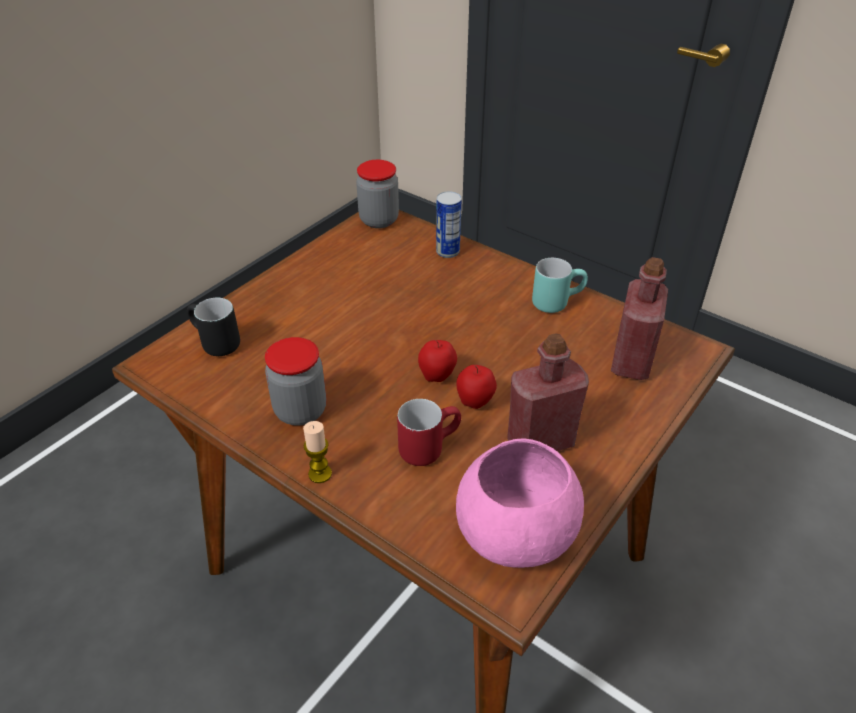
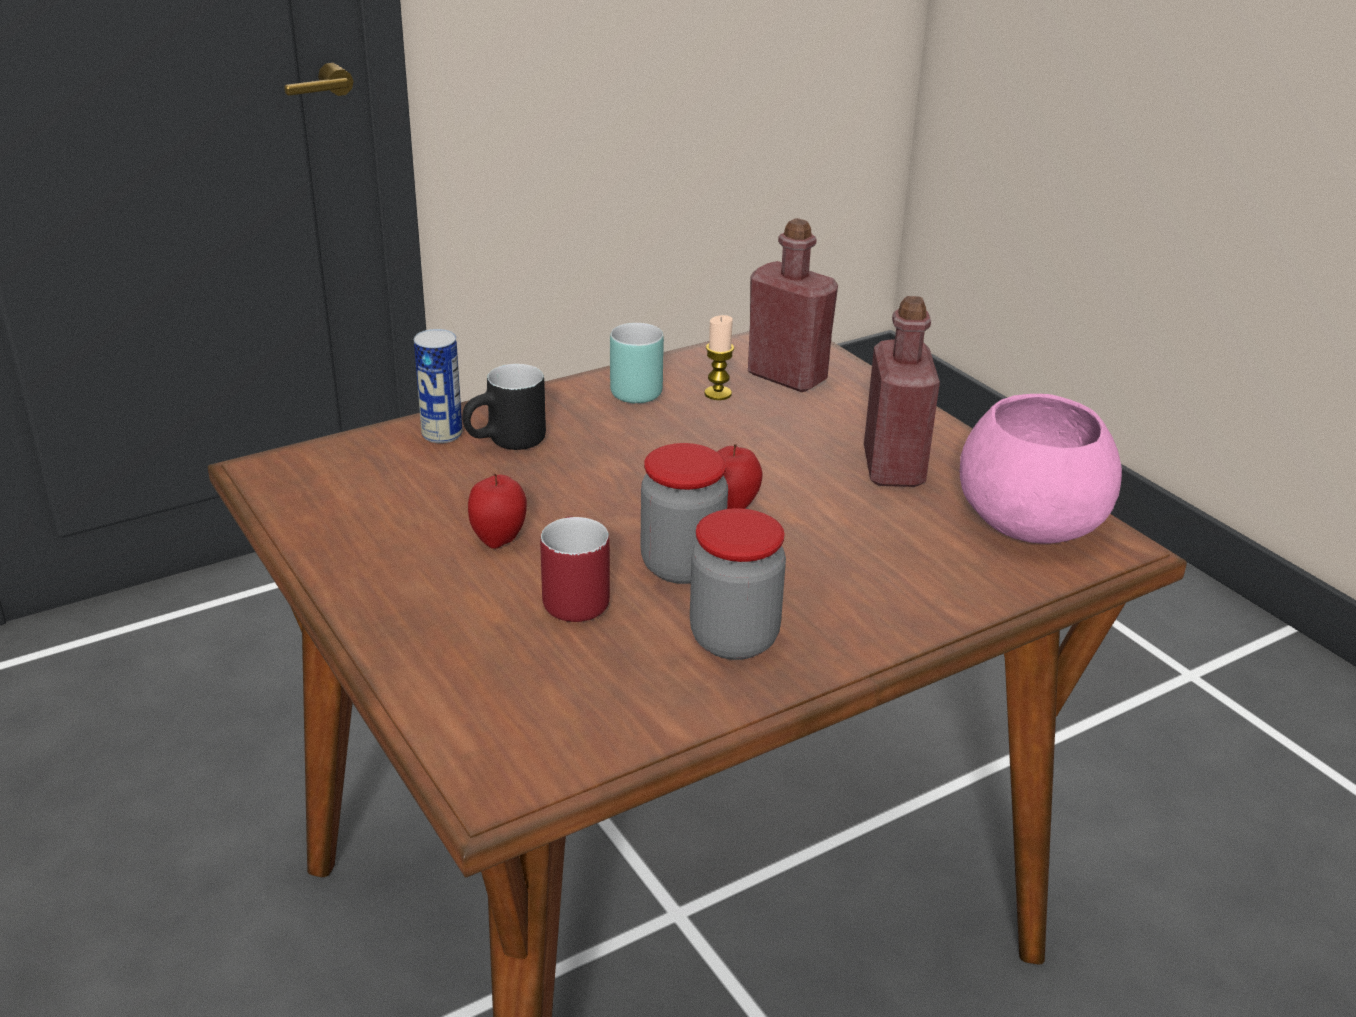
camera: 70 degrees left, 10 degrees down
black mug [187,298,240,356] -> black mug moved to [462,364,546,450]
candle [303,421,332,483] -> candle moved to [704,315,734,400]
jar [356,160,399,228] -> jar moved to [640,443,728,584]
red mug [397,399,461,466] -> red mug moved to [540,516,610,622]
apple [457,365,497,409] -> apple moved to [468,473,527,549]

